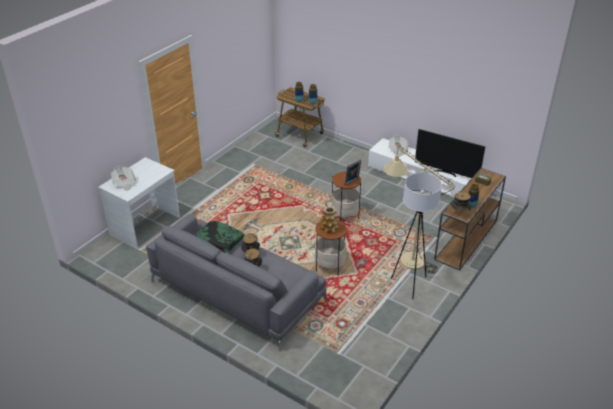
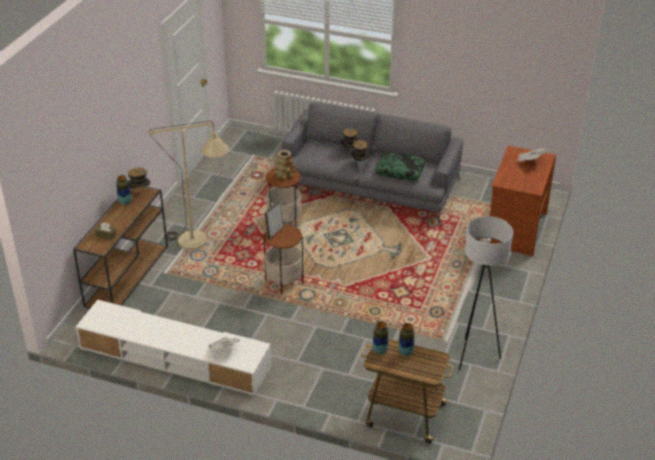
camera: 165 degrees right, 0 degrees up
white desk [98,157,180,249] -> brown desk [486,146,556,256]
white floor lamp [391,173,442,299] -> white floor lamp moved to [459,216,513,370]
television [415,129,485,178] -> none

